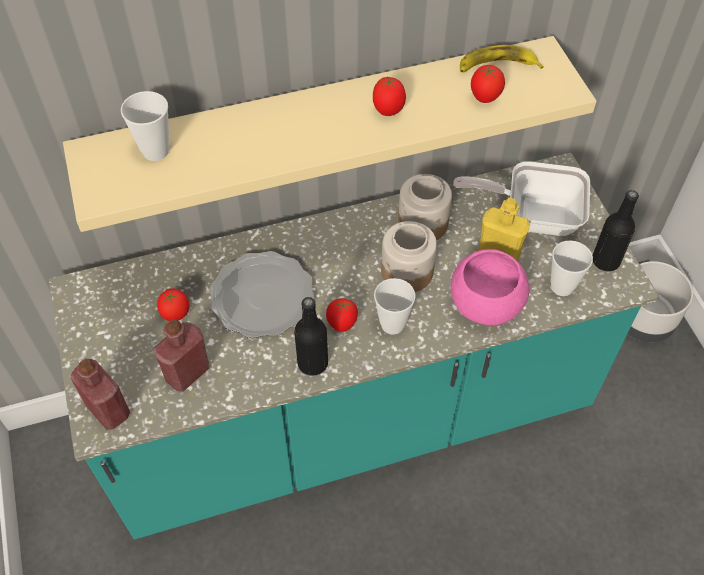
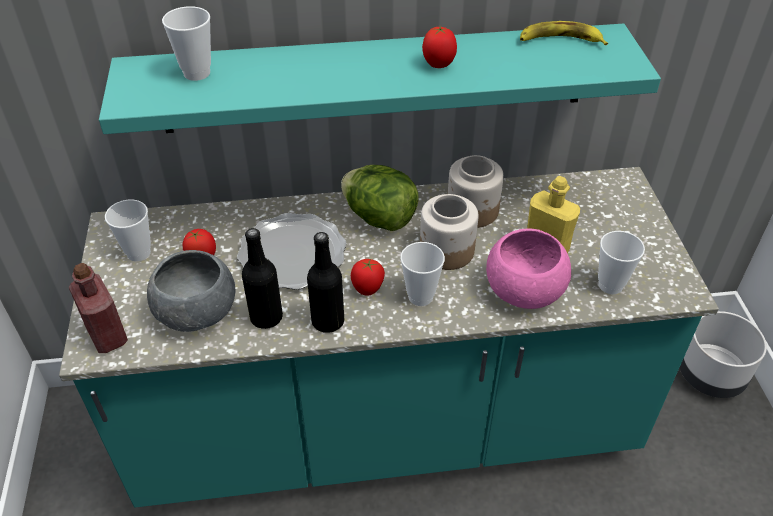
camera: 10 degrees right, 10 degrees down
beige shelf [63,36,597,232] -> turquoise shelf [99,23,661,134]
red bottle [153,319,210,392] -> grey bowl [147,250,235,332]
frying pan [453,161,590,236] -> none
tomato [471,65,505,103] -> none
black bottle [592,190,639,271] -> black bottle moved to [242,228,283,329]
none -> cup [105,200,151,261]
none -> lettuce [341,165,419,231]

